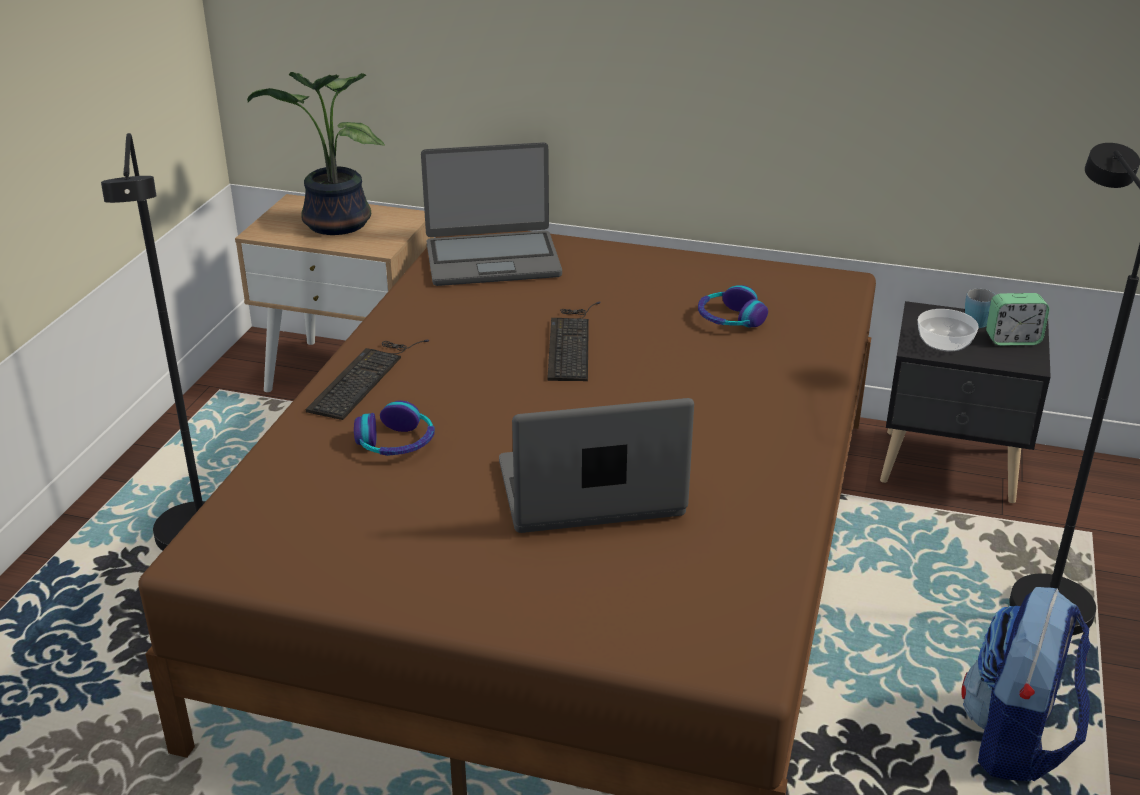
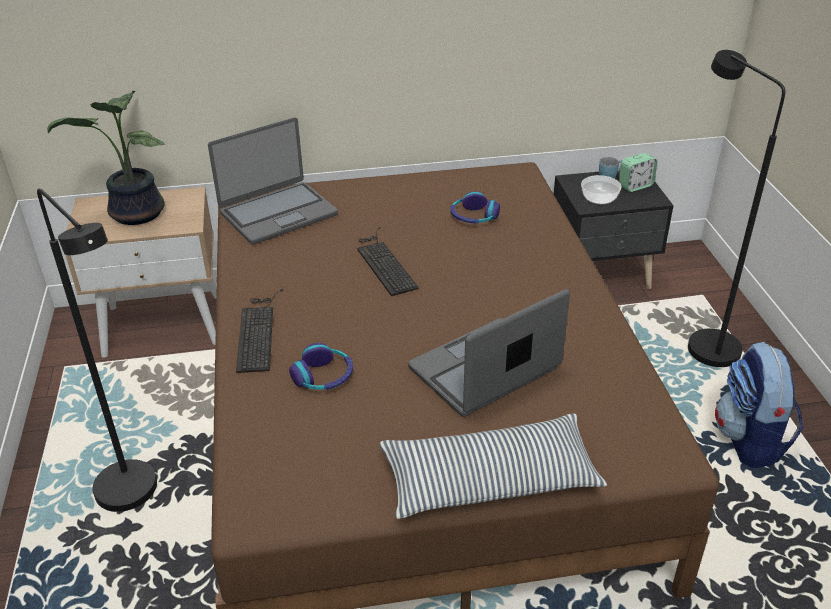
camera: 25 degrees left, 5 degrees up
none -> pillow [380,413,607,519]

